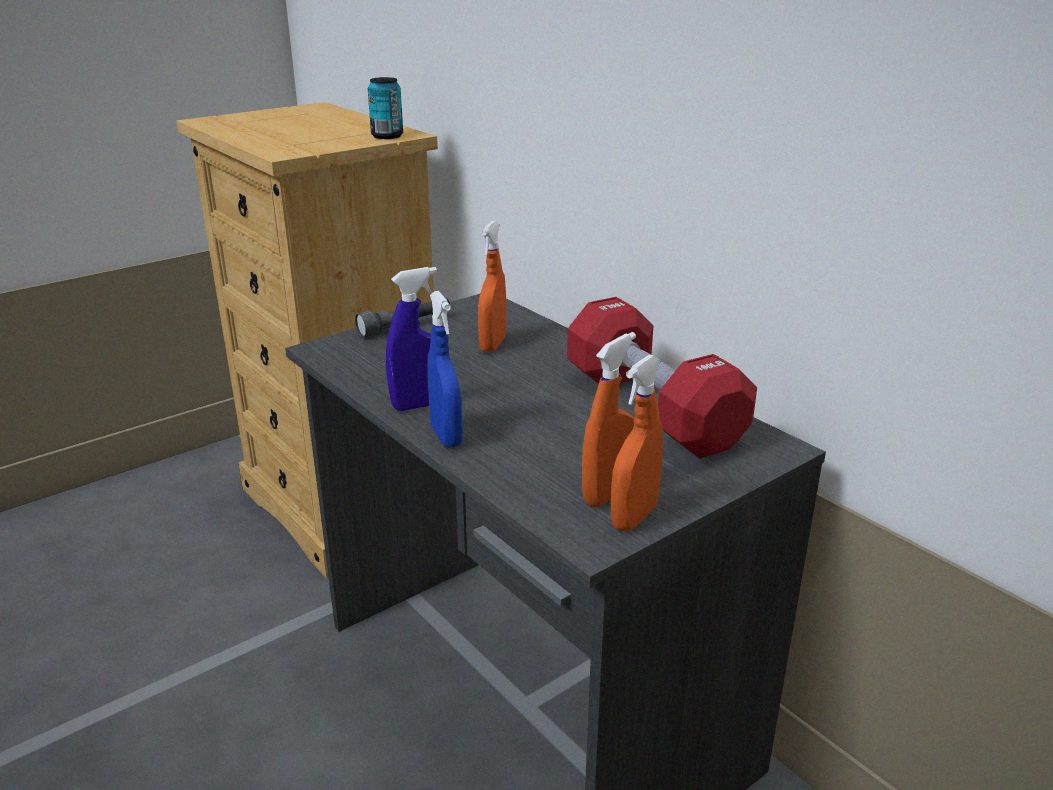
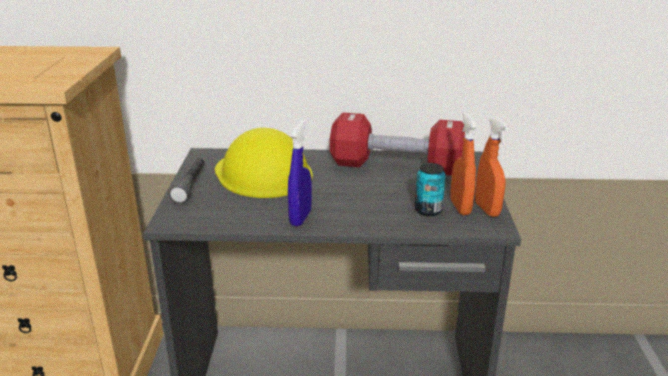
camera: 50 degrees left, 0 degrees up
can [368,77,403,139] -> can moved to [415,163,446,216]
blue spray bottle [427,291,463,448] -> none
orange spray bottle [478,221,506,352] -> yellow hard hat [215,128,313,198]

